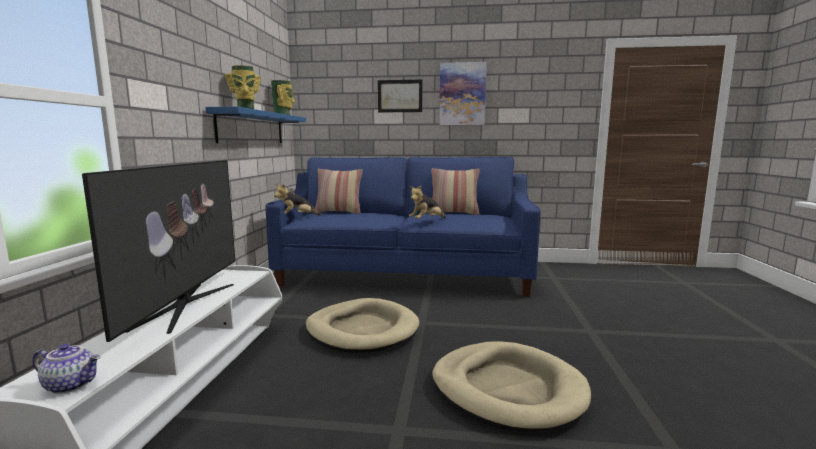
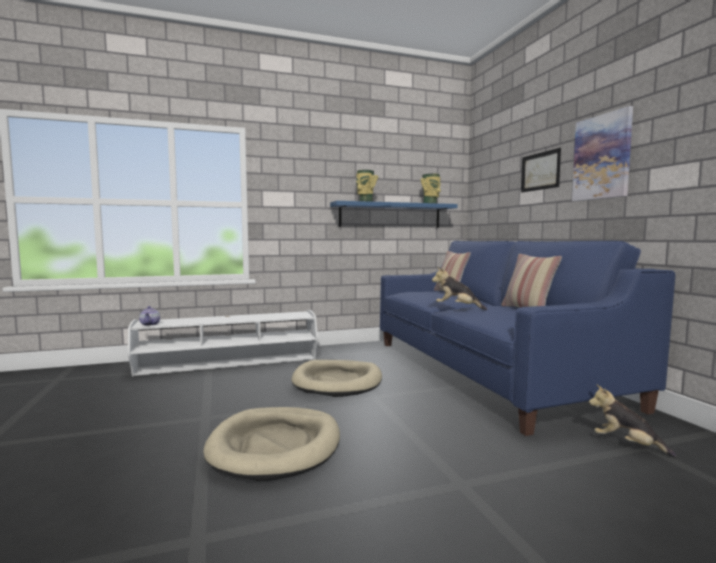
camera: 65 degrees right, 5 degrees down
television [82,160,235,342] -> none
plush toy [274,184,321,216] -> plush toy moved to [589,384,676,457]

